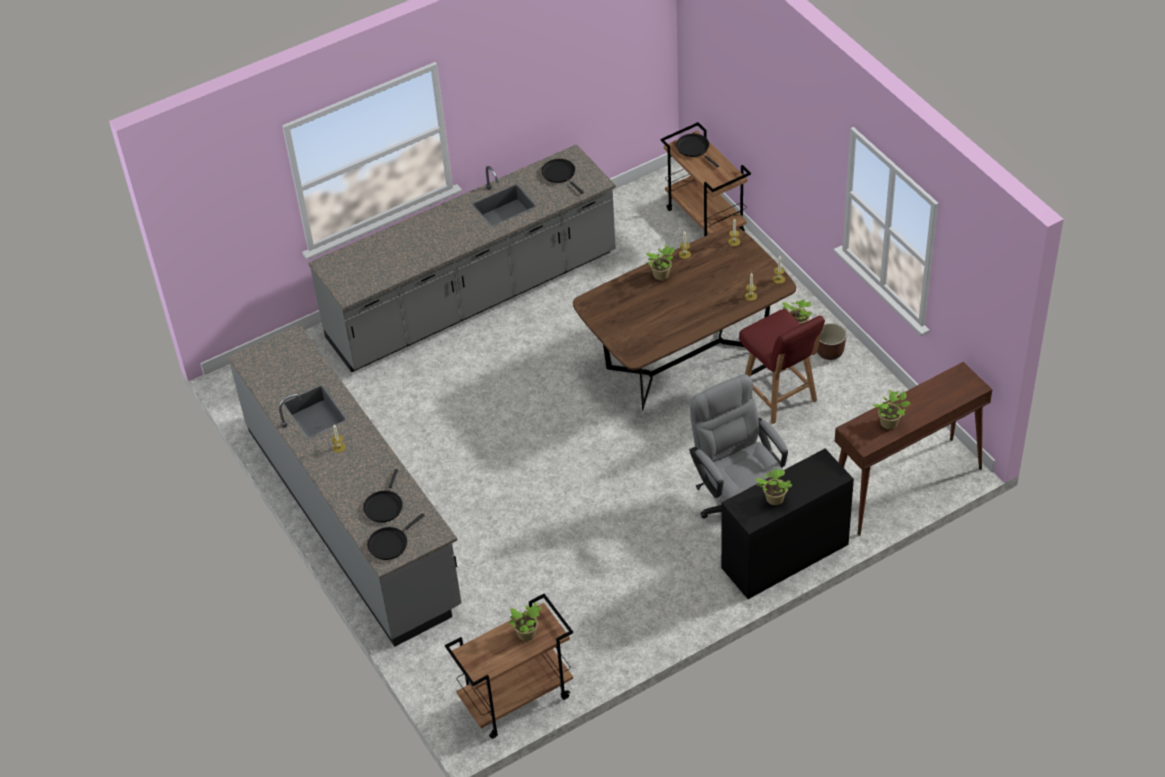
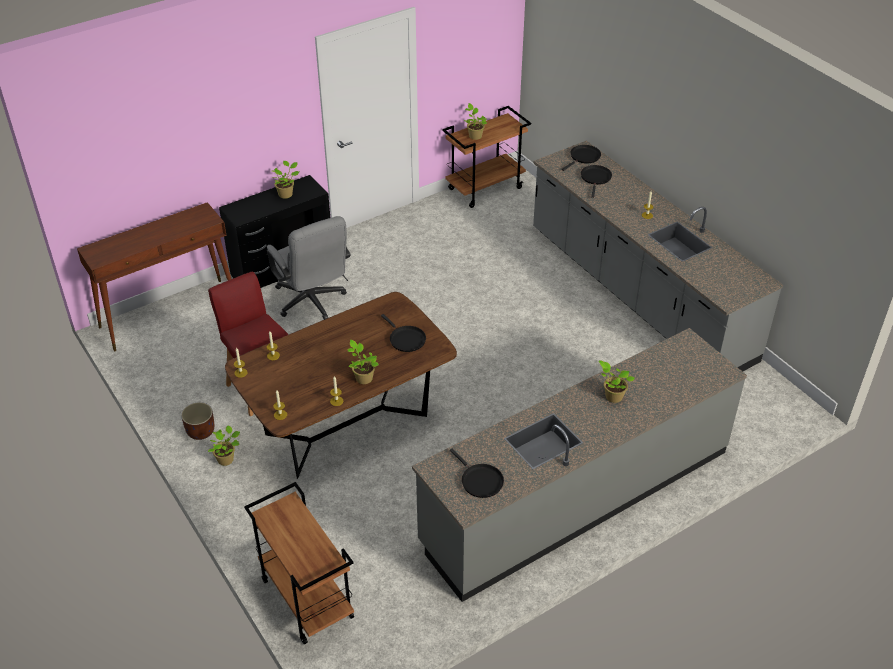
camera: 175 degrees right, 5 degrees down
black frying pan [676,134,719,167] -> black frying pan moved to [381,314,426,352]
potted plant [873,390,910,429] -> potted plant moved to [599,361,635,403]

